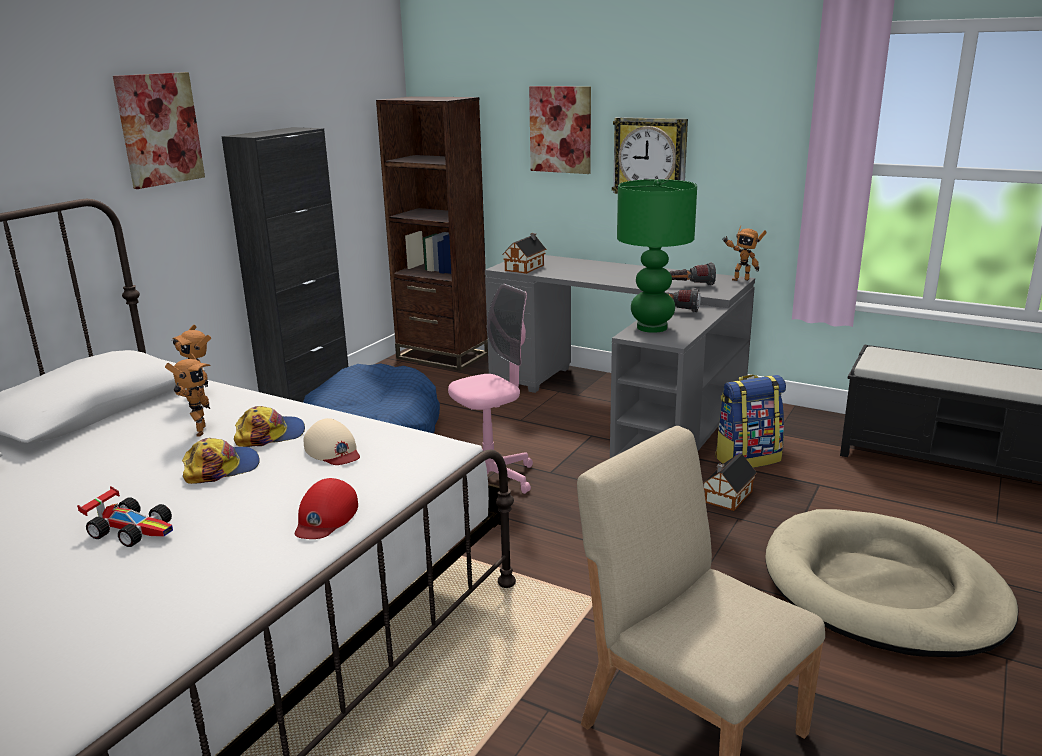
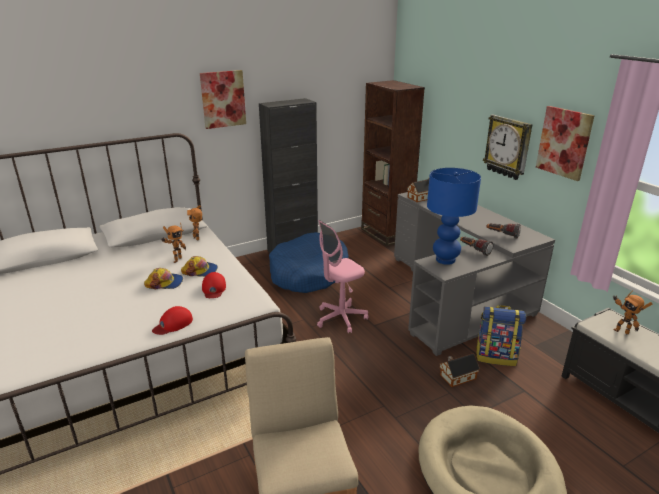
camera: 30 degrees right, 5 degrees up
toy car [77,486,173,547] -> none
beige cap [304,418,360,465] -> red cap [202,272,226,298]
pink office chair [448,284,533,494] -> pink office chair turned 150 degrees clockwise [317,220,368,333]
picture [529,86,591,174] -> picture moved to [536,106,595,181]
green table lamp [617,179,697,333] -> blue table lamp [427,168,481,265]
toy robot [723,226,767,281] -> toy robot moved to [612,290,652,334]

